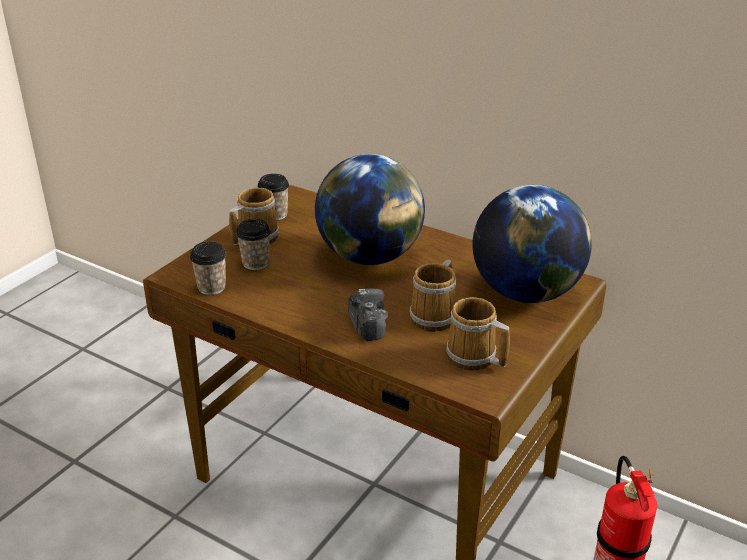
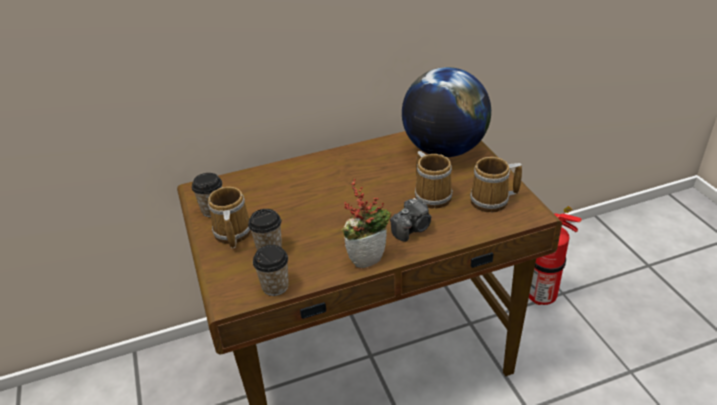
camera: 50 degrees left, 5 degrees up
globe [315,154,425,265] -> none
camera [348,288,388,341] -> camera turned 120 degrees clockwise [390,198,431,242]
none -> potted plant [342,178,392,268]

